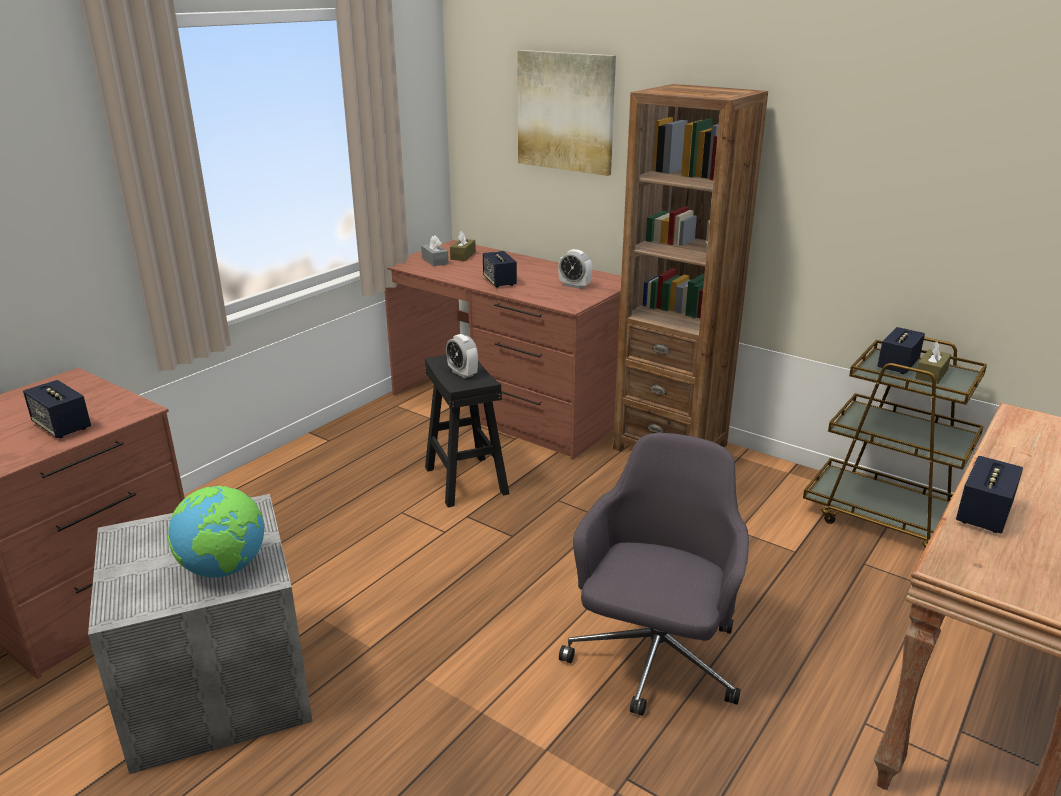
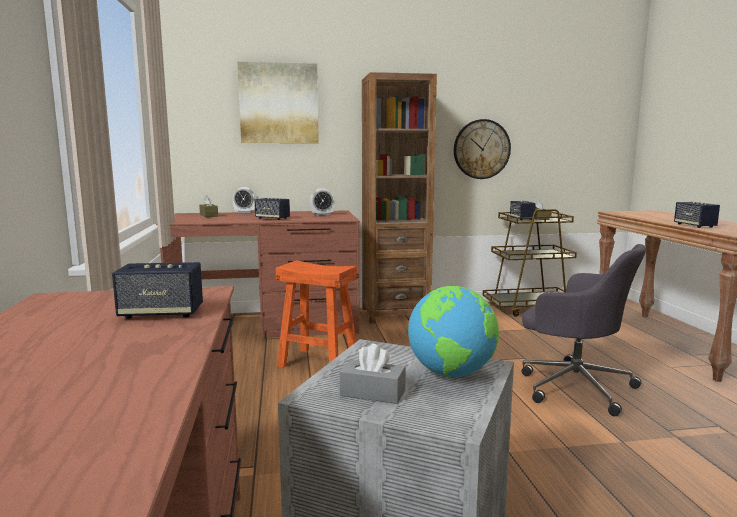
camera: 45 degrees left, 15 degrees down
grey tissue box [421,236,448,266] -> grey tissue box moved to [340,344,406,404]
black stool [425,355,509,508] -> orange stool [276,260,358,368]
alarm clock [446,334,478,378] -> alarm clock moved to [233,187,257,213]
grey office chair [559,433,749,716] -> grey office chair turned 150 degrees clockwise [522,244,646,416]
none -> wall clock [454,119,511,179]

